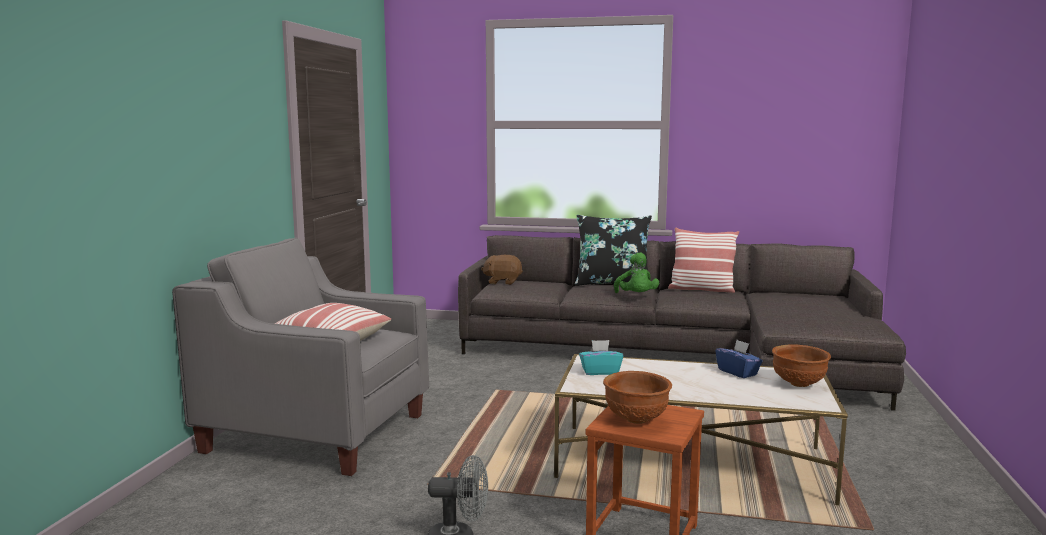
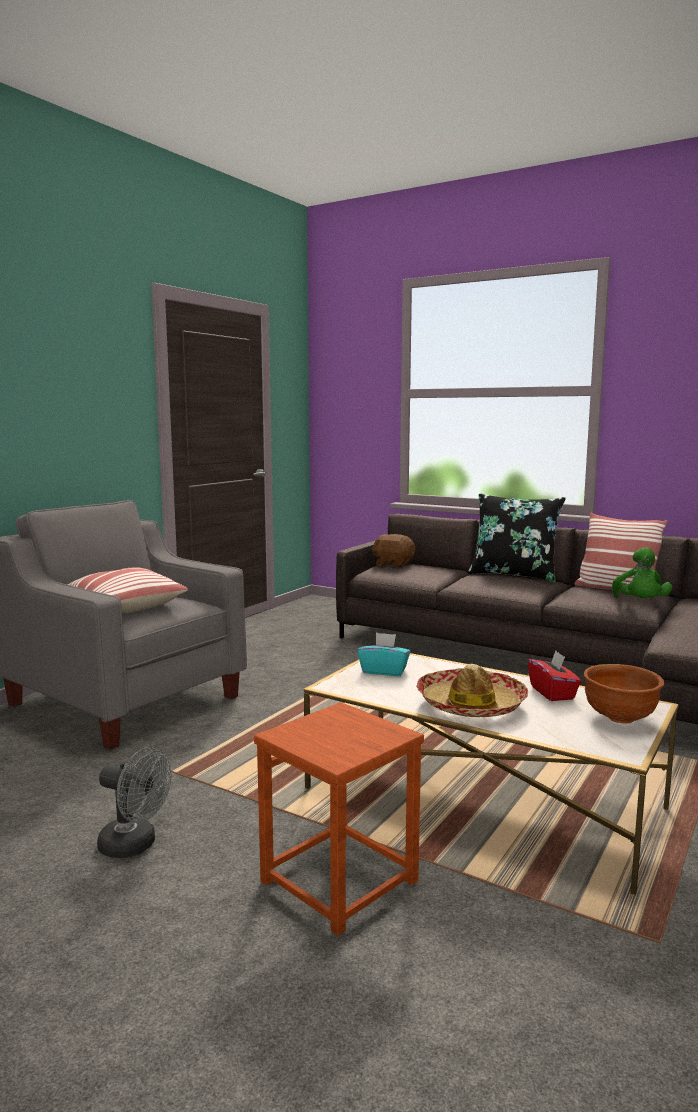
camera: 20 degrees right, 0 degrees up
brown bowl [603,371,672,424] -> none
green plush toy [614,252,659,293] -> green plush toy moved to [612,547,672,598]
blue tissue box [715,340,763,378] -> red tissue box [528,651,581,701]
none -> hat [417,664,528,717]

